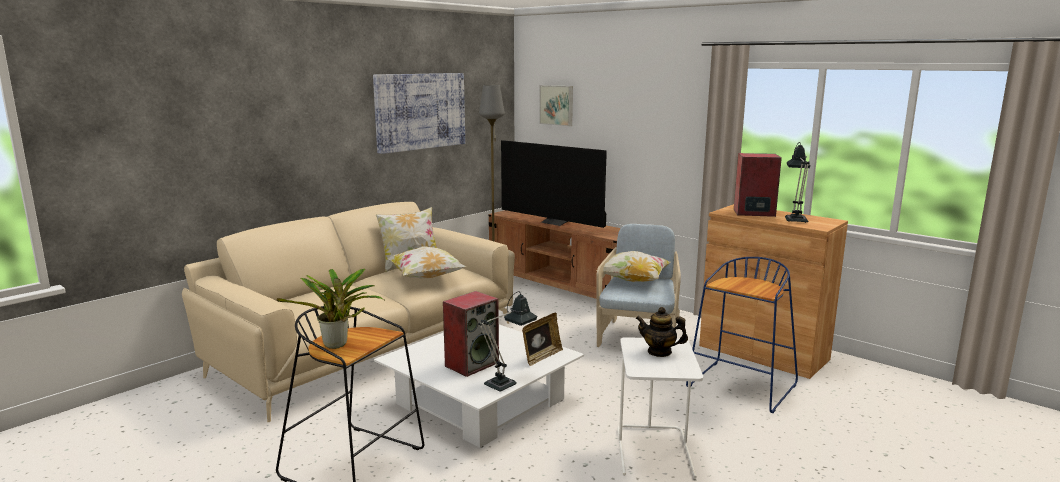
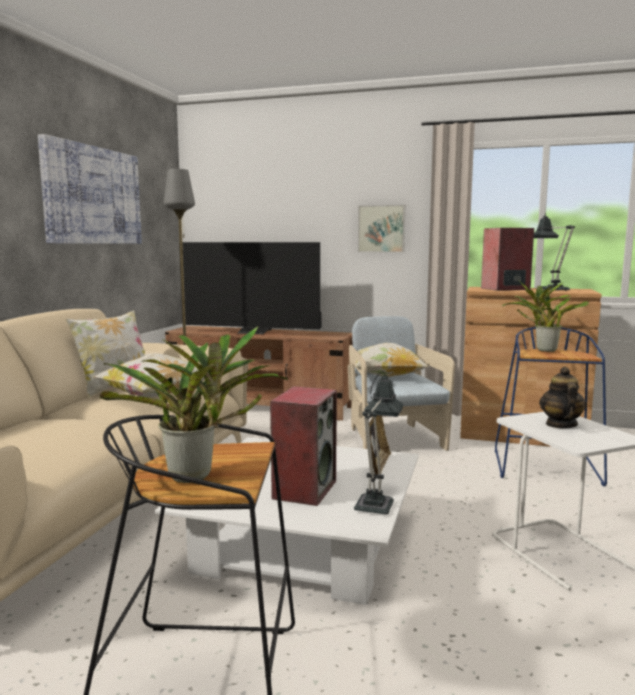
camera: 25 degrees left, 5 degrees down
picture [539,85,573,126] -> picture moved to [358,205,405,252]
teapot [636,307,688,357] -> teapot turned 105 degrees clockwise [539,367,587,428]
none -> potted plant [502,280,589,352]

